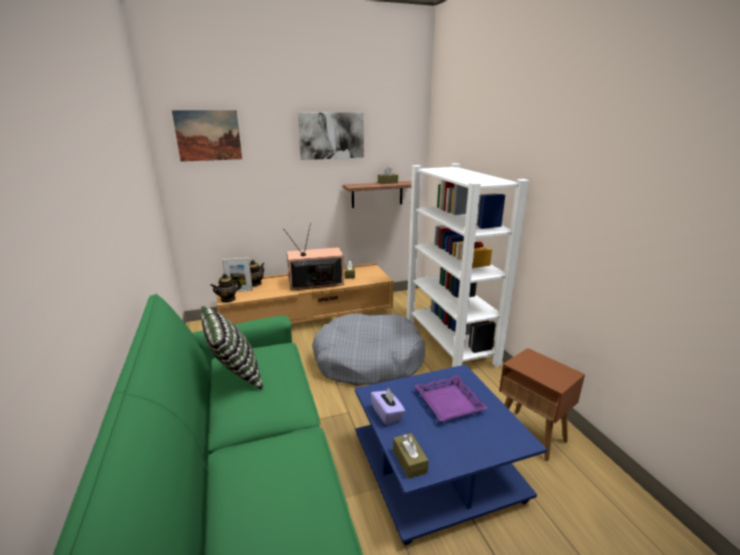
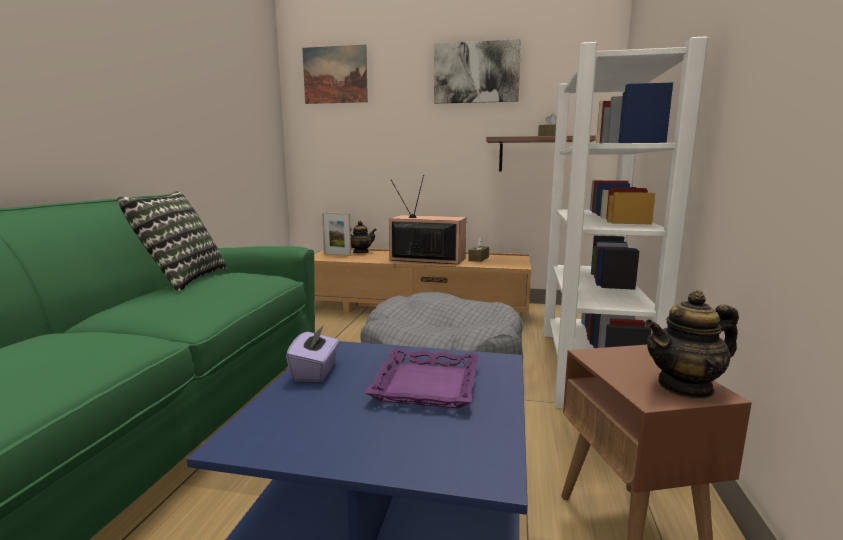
camera: 30 degrees right, 10 degrees down
teapot [210,273,242,303] -> teapot moved to [645,290,739,399]
brown tissue box [393,433,429,479] -> none

